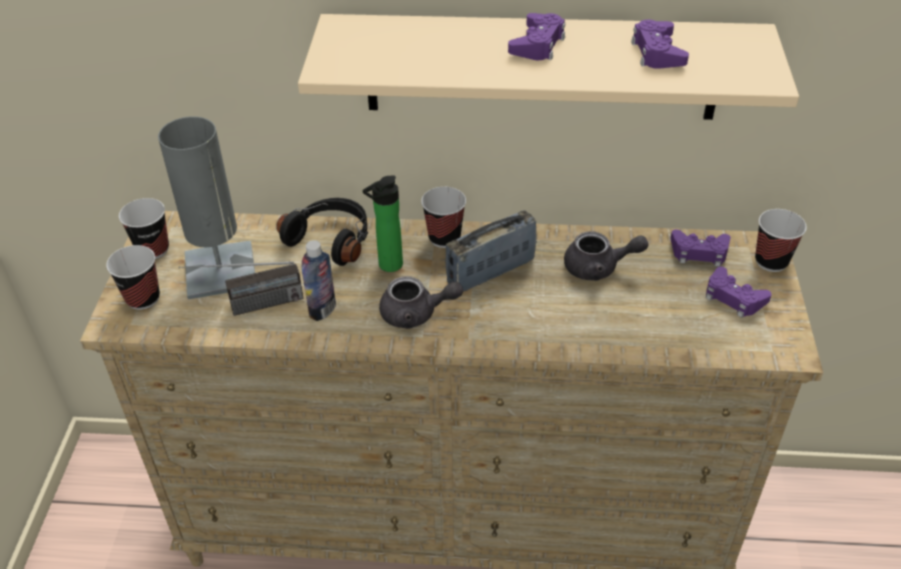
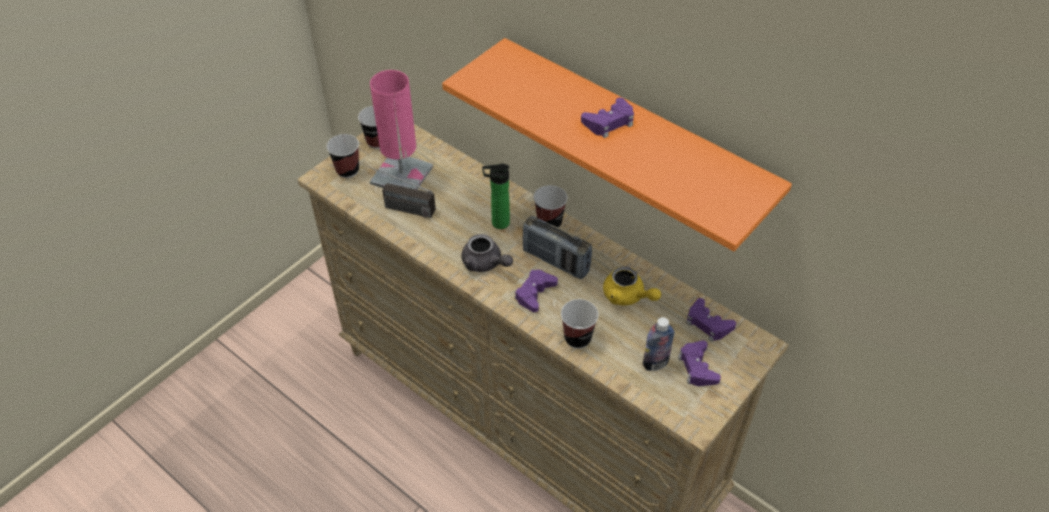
camera: 35 degrees right, 5 degrees up
grey table lamp [158,116,255,299] -> pink table lamp [370,70,433,189]
black headphones [276,198,368,266] -> none
beige shelf [298,14,799,120] -> orange shelf [442,38,792,251]
bottle [302,240,336,321] -> bottle moved to [643,317,675,371]
radio [446,210,537,291] -> radio turned 150 degrees counterclockwise [522,216,592,279]
grey teapot [564,231,649,281] -> yellow teapot [603,266,661,306]
purple game controller [631,20,689,69] -> purple game controller moved to [515,270,558,312]
cup [755,209,807,272] -> cup moved to [561,299,599,349]

